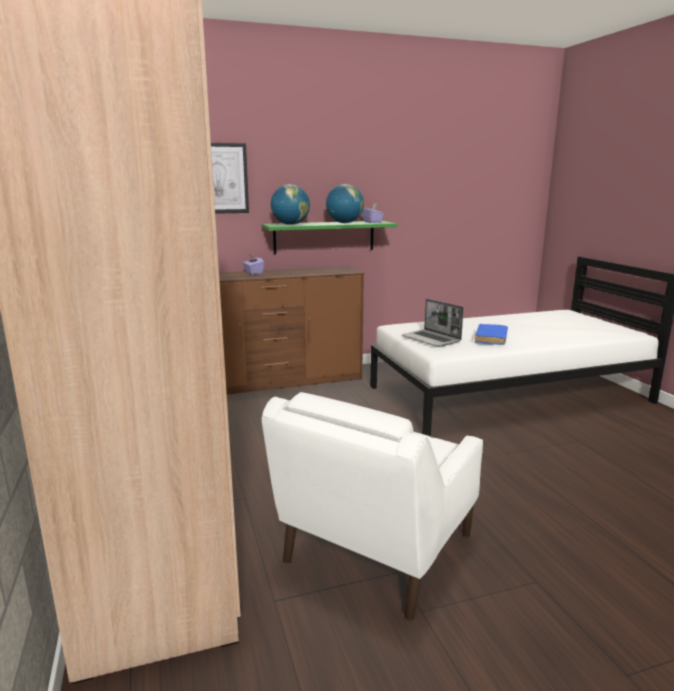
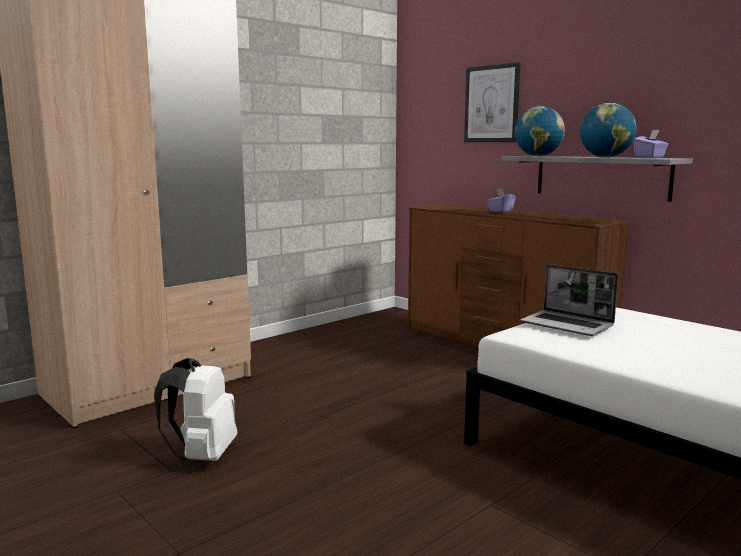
camera: 65 degrees right, 5 degrees down
green shelf [262,221,397,254] -> grey shelf [502,156,693,202]
white armchair [262,392,483,620] -> white backpack [154,358,237,461]
laptop [402,299,464,347] -> laptop turned 75 degrees counterclockwise [520,264,618,336]
blue book [475,324,508,345] -> none

